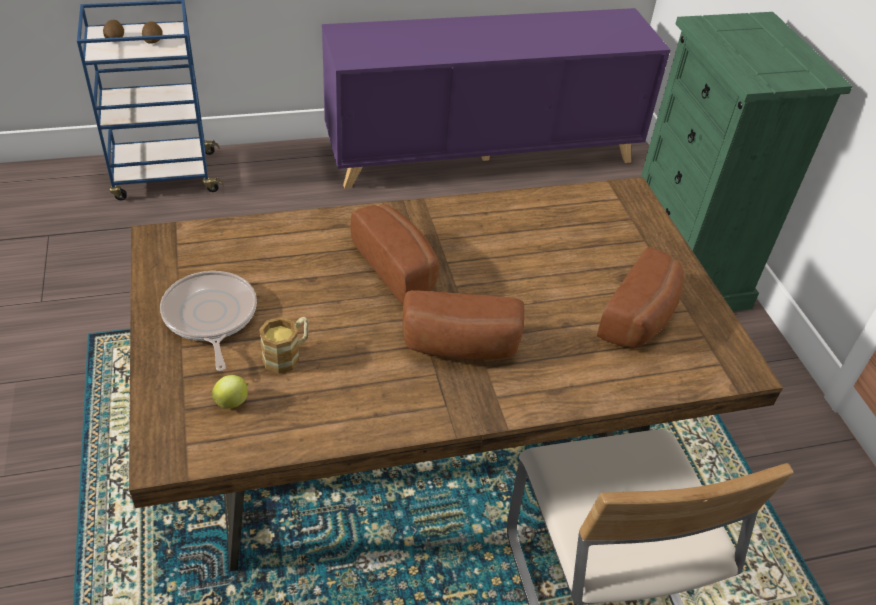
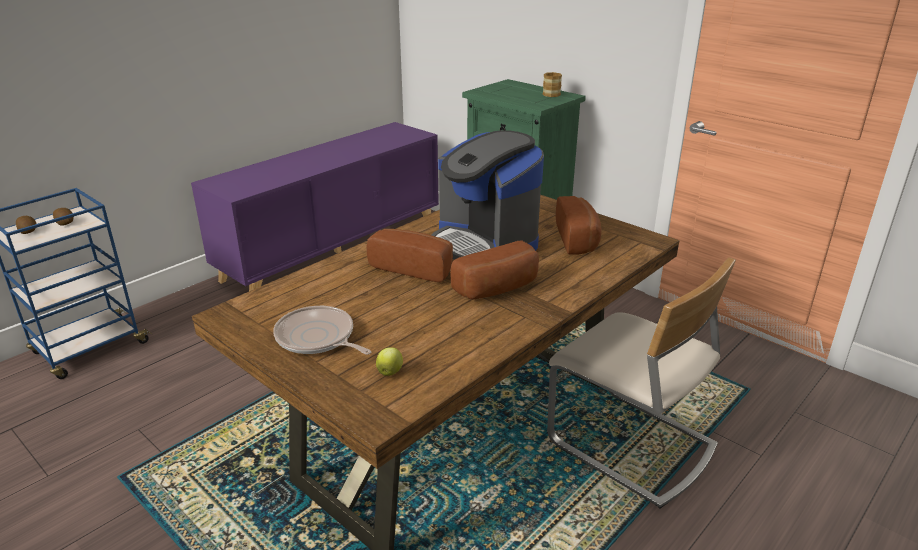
camera: 30 degrees left, 15 degrees down
mug [259,317,309,374] -> mug moved to [543,72,562,97]
none -> coffee machine [432,130,544,260]

